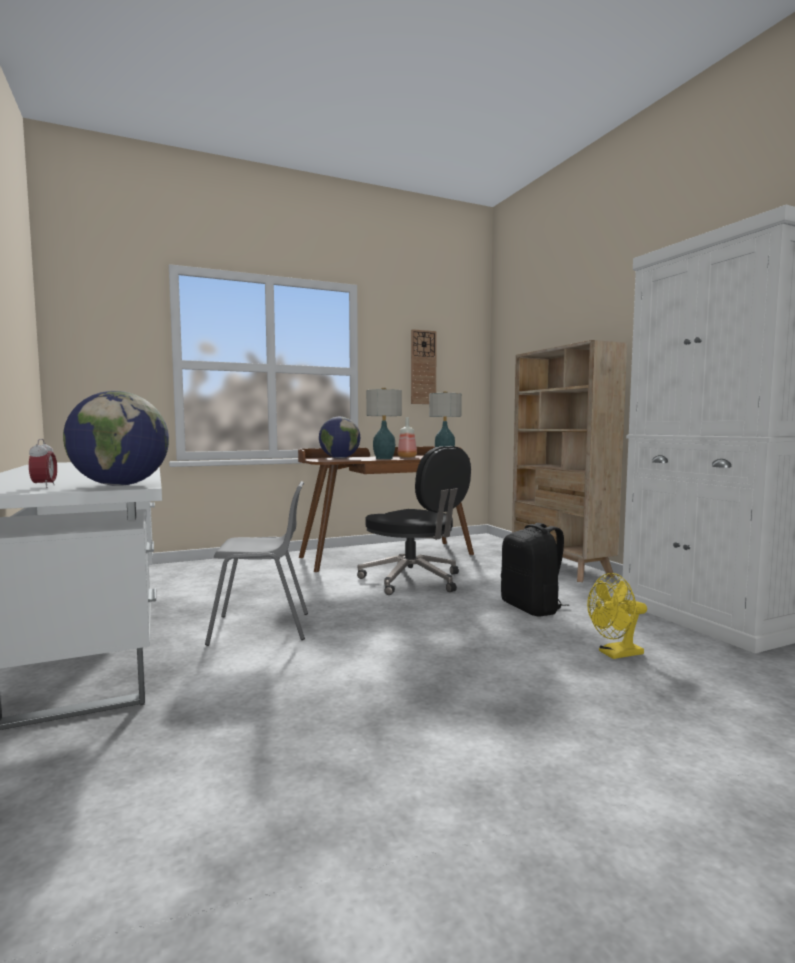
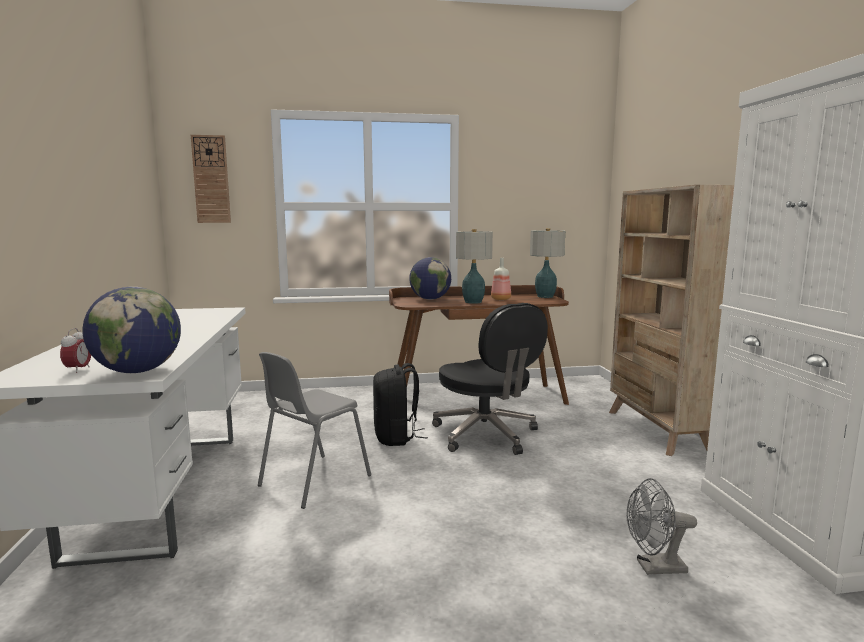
camera: 15 degrees right, 5 degrees up
grey chair [205,481,308,646] -> grey chair turned 120 degrees clockwise [258,352,371,509]
wall clock [411,329,437,404] -> wall clock moved to [191,135,231,223]
black backpack [501,523,569,617] -> black backpack moved to [373,363,428,446]
yellow fan [587,573,647,659] -> grey fan [627,478,697,575]

